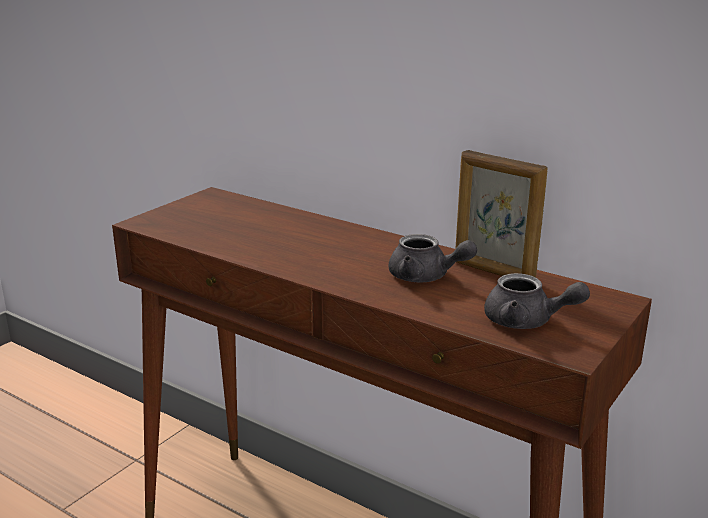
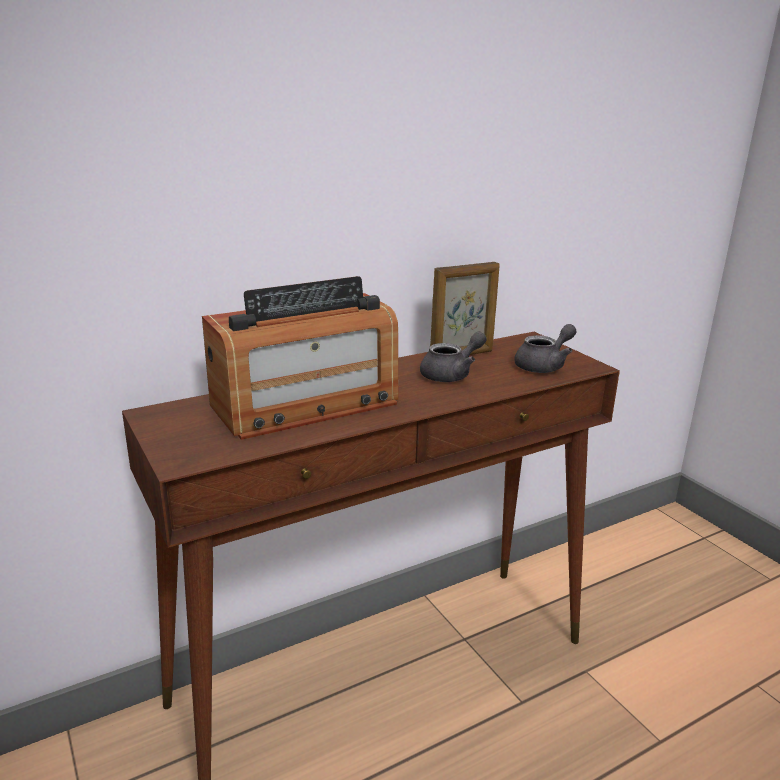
camera: 65 degrees left, 0 degrees up
none -> radio [202,276,399,440]

